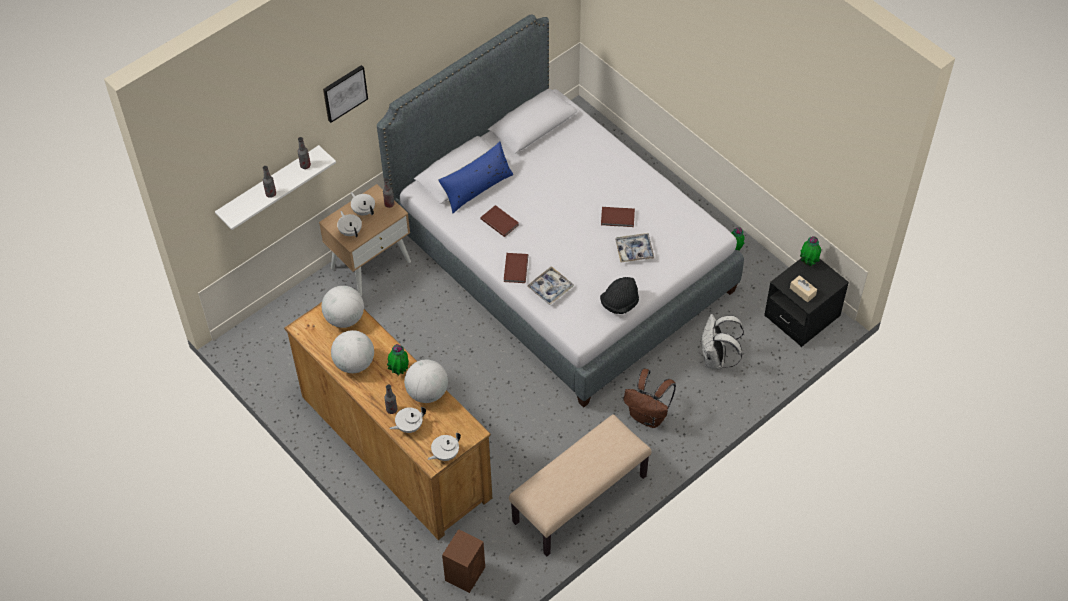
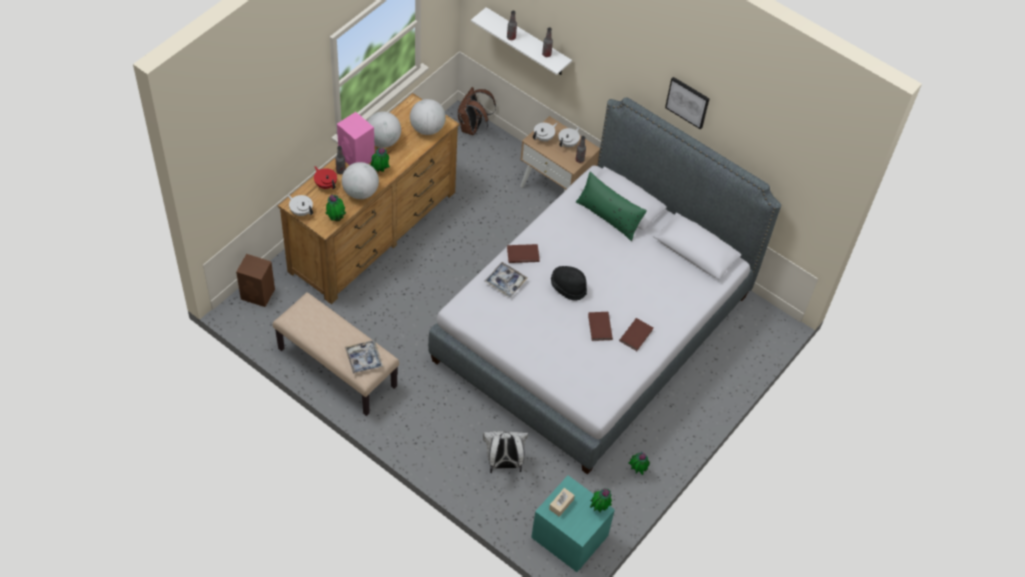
camera: 75 degrees right, 0 degrees up
picture [323,65,368,123] -> picture moved to [665,77,710,129]
white teapot [389,407,426,433] -> red teapot [314,166,337,189]
blue pillow [438,141,514,213] -> green pillow [576,172,647,241]
brown book [480,205,519,237] -> brown book moved to [619,318,653,351]
black hat [600,277,639,314] -> black hat moved to [551,266,587,301]
tray [615,233,655,263] -> tray moved to [345,340,383,374]
brown backpack [624,369,676,428] -> brown backpack moved to [458,87,496,135]
black nightstand [764,258,849,347] -> turquoise nightstand [531,475,615,572]
none -> potted plant [325,195,346,222]
none -> pink speaker [337,112,375,165]

